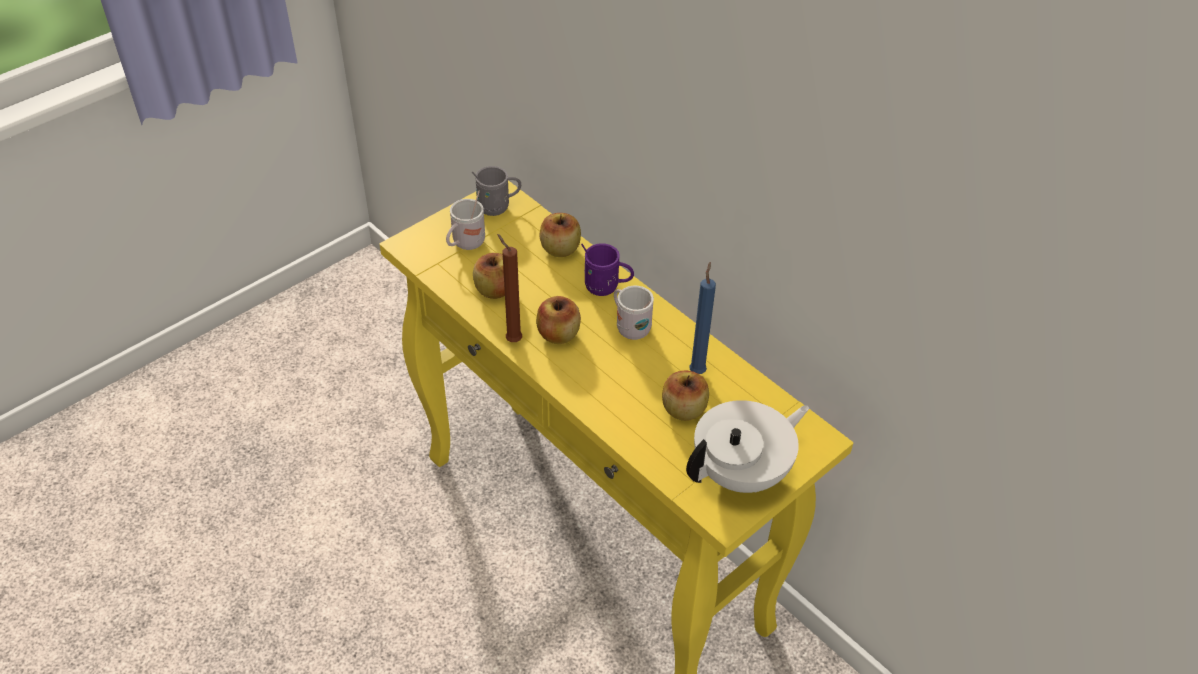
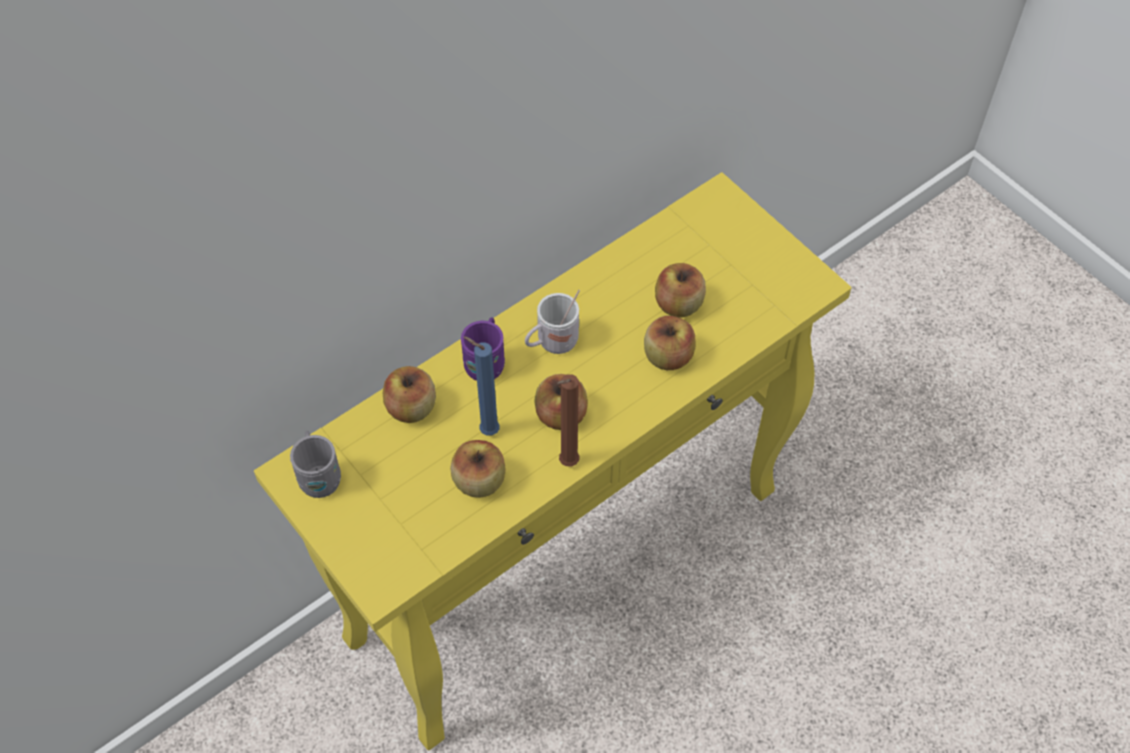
camera: 85 degrees left, 10 degrees up
white mug [446,190,485,250] -> none
white teapot [686,400,809,493] -> none
blue candle [689,262,716,374] -> blue candle moved to [464,336,500,436]
none -> apple [644,316,696,370]

